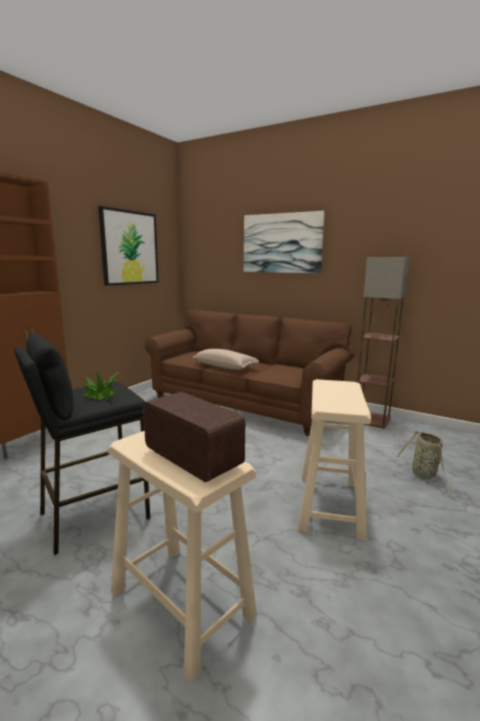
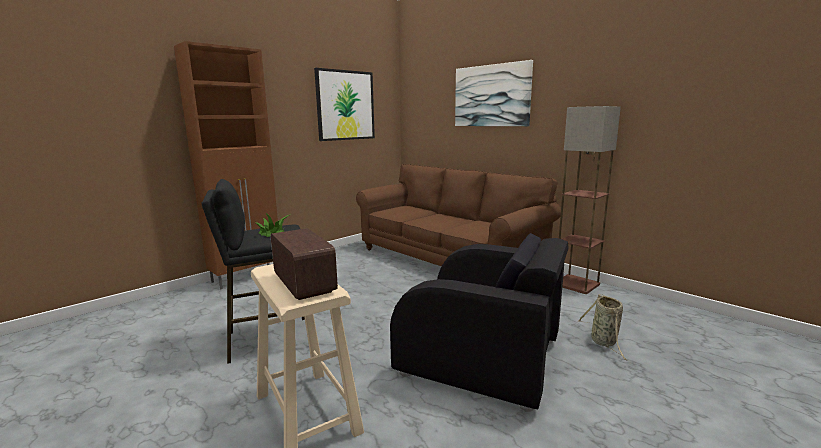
camera: 15 degrees right, 0 degrees up
beige pillow [193,349,259,370] -> none
beige stool [298,379,371,541] -> black armchair [390,233,569,412]

